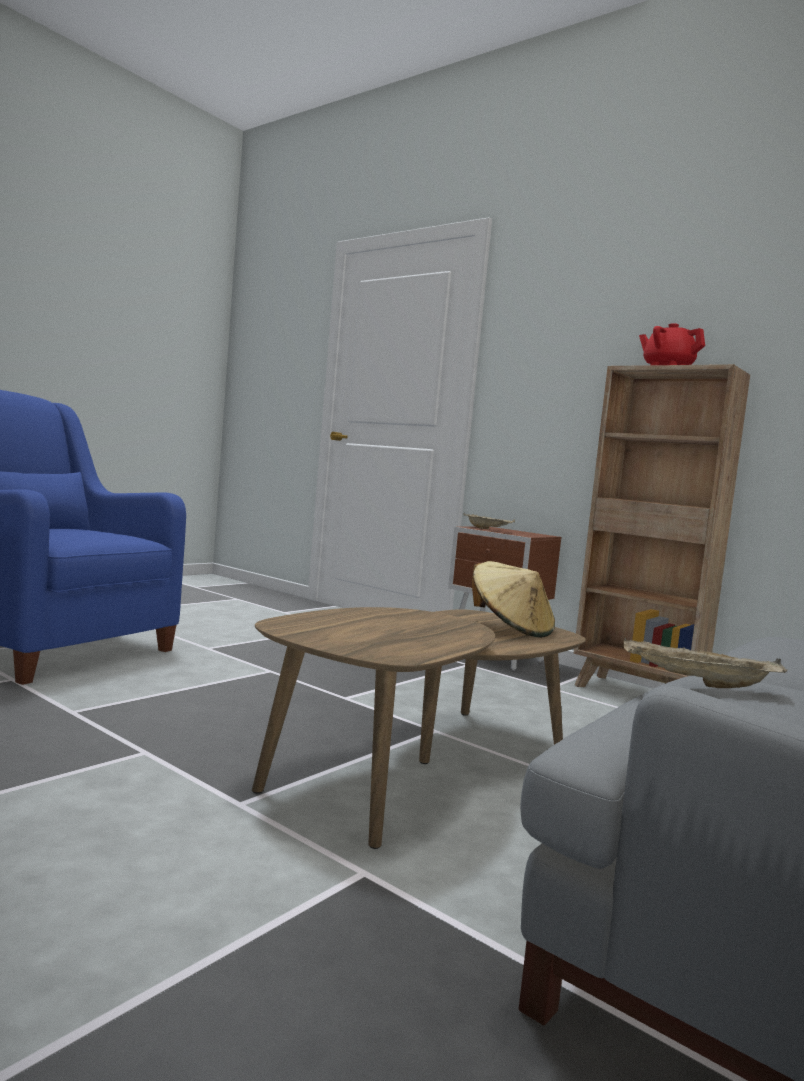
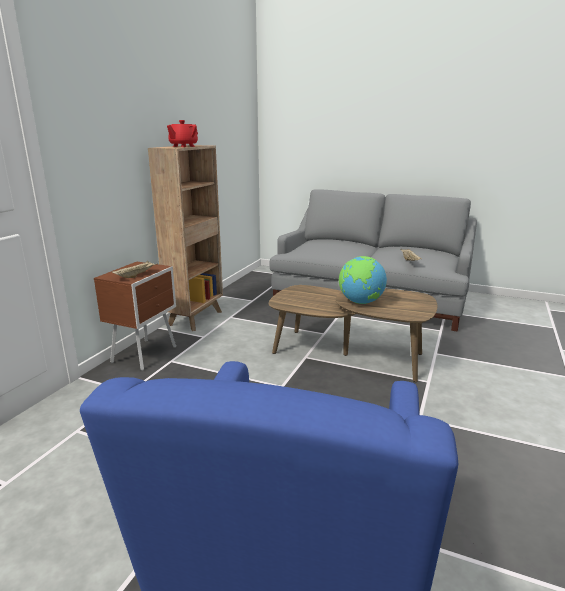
camera: 105 degrees left, 15 degrees up
beige hat [472,561,555,638] -> none
none -> globe [339,256,387,304]

